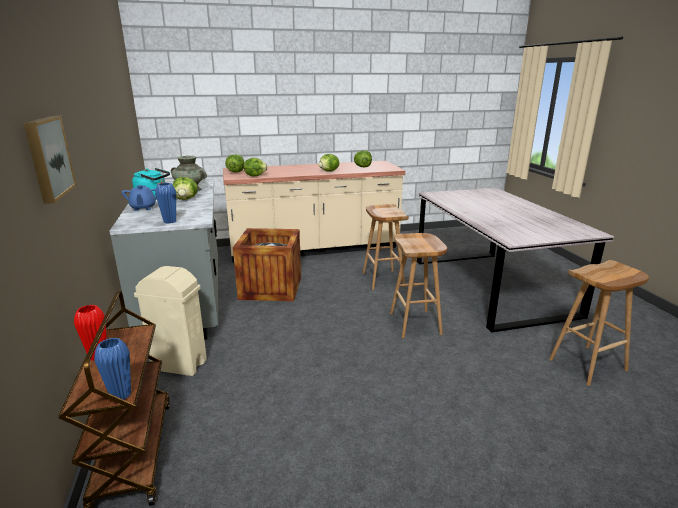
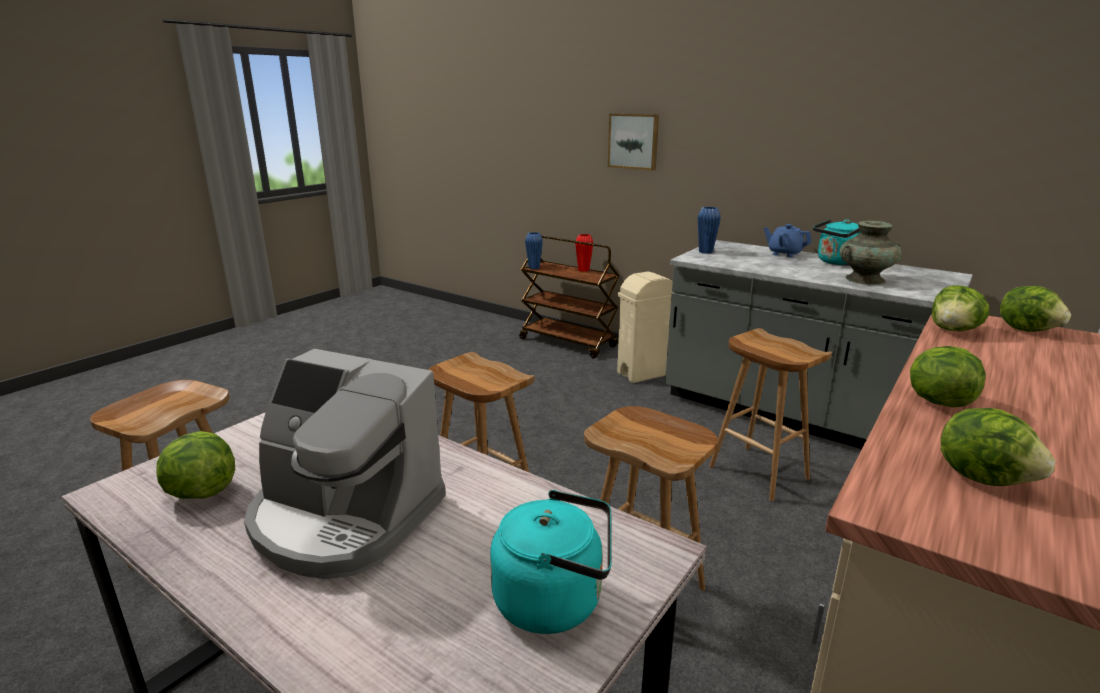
camera: 140 degrees right, 0 degrees up
lettuce [173,177,198,200] -> lettuce moved to [156,431,235,499]
crate [233,228,301,301] -> brown stool [709,328,832,501]
none -> coffee machine [244,349,446,579]
none -> turquoise kettle [490,490,612,634]

